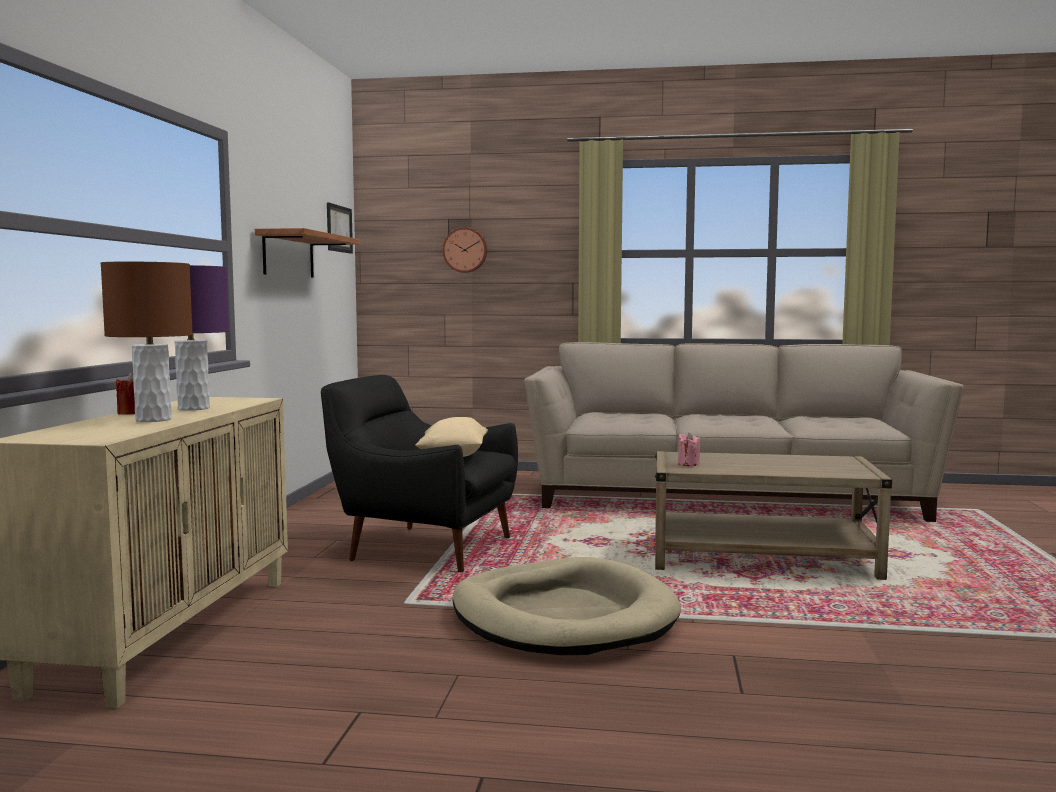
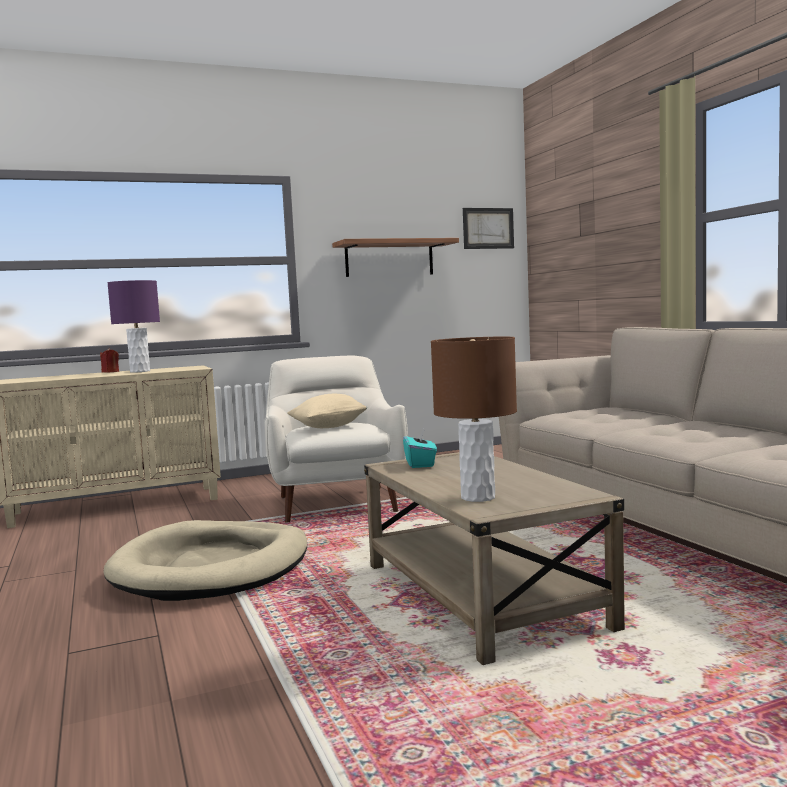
camera: 60 degrees right, 0 degrees up
brown table lamp [101,262,193,422] -> brown table lamp moved to [431,337,517,502]
black armchair [321,375,518,572] -> white armchair [265,356,408,523]
wall clock [442,227,487,273] -> none
pink candle [678,433,700,466] -> turquoise tissue box [403,429,437,468]

